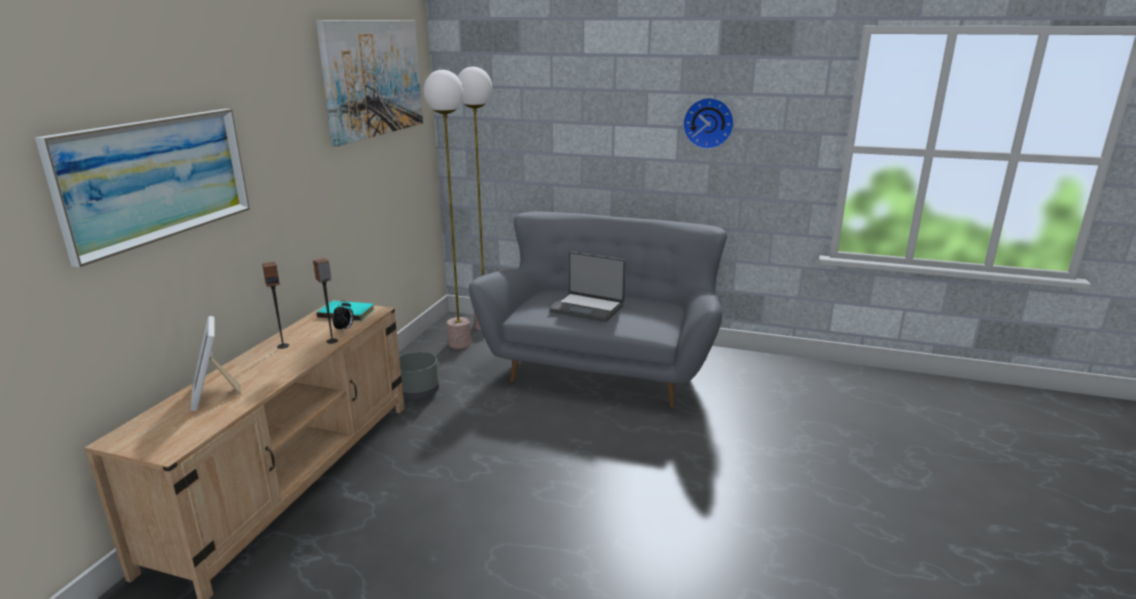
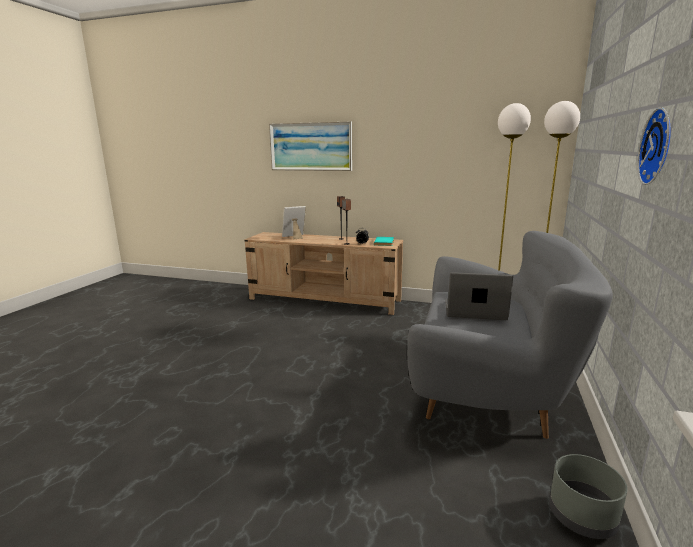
camera: 90 degrees right, 5 degrees down
picture [316,20,423,146] -> none
grey planter [399,352,439,400] -> grey planter moved to [549,454,628,539]
laptop [550,252,626,322] -> laptop turned 75 degrees clockwise [445,272,513,320]

